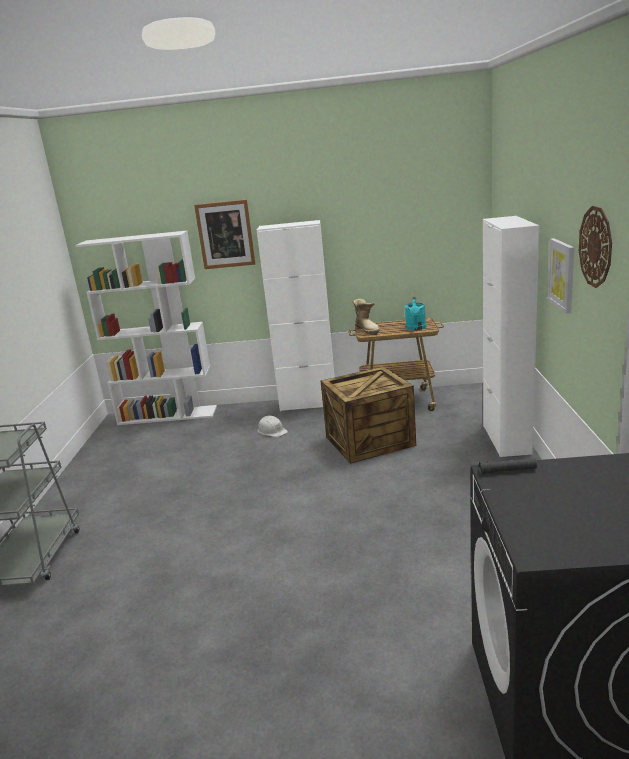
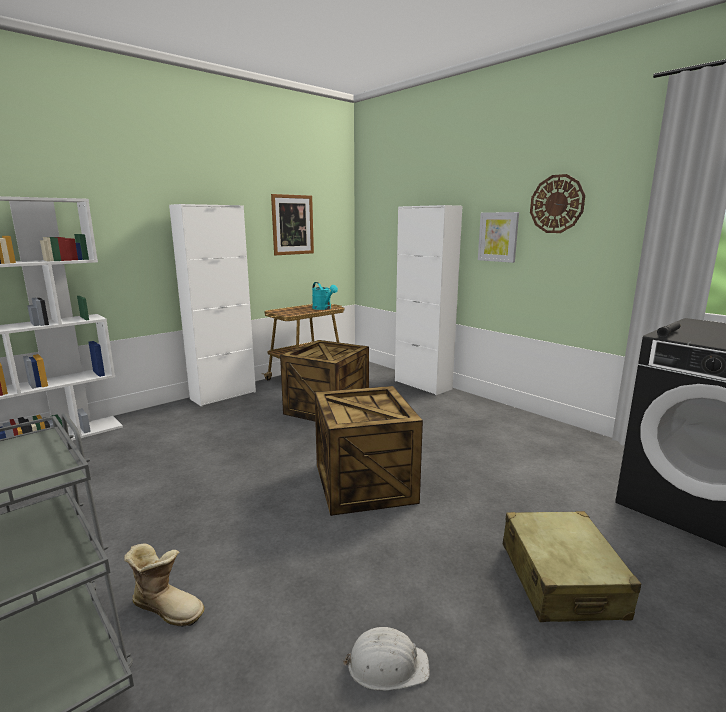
camera: 45 degrees left, 5 degrees down
picture [194,200,255,269] -> picture moved to [271,194,314,255]
white hard hat [258,416,288,437] -> white hard hat moved to [343,627,430,691]
boot [353,299,380,334] -> boot moved to [124,544,205,627]
none -> crate [315,386,423,516]
none -> beige suitcase [503,511,641,622]

